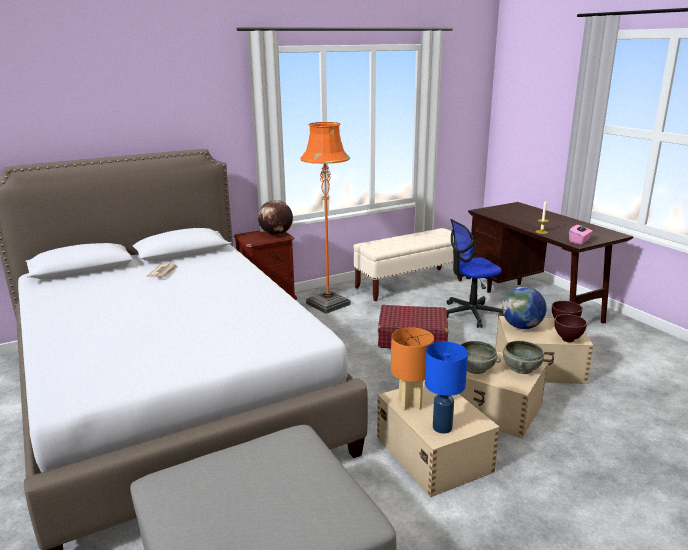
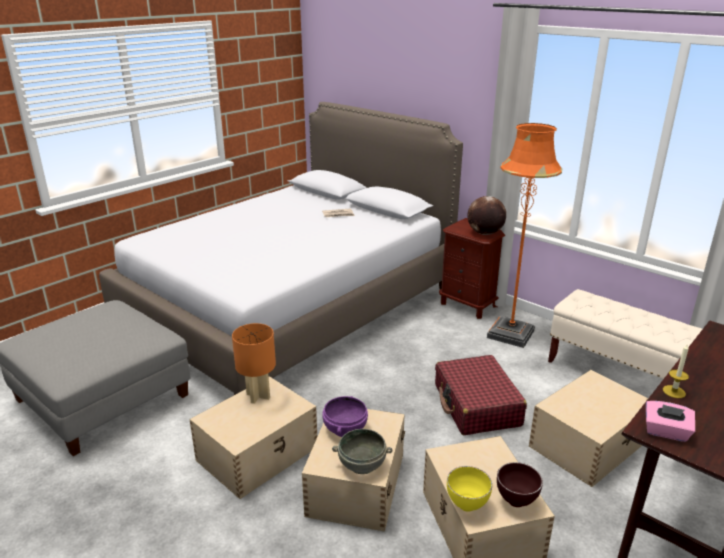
camera: 70 degrees right, 5 degrees up
blue table lamp [425,342,468,434] -> none
office chair [447,219,504,328] -> beige storage box [529,370,648,487]
grey bowl [460,341,501,374] -> purple bowl [322,396,368,437]
globe [502,287,546,329] -> none
brown bowl [554,314,587,342] -> yellow bowl [447,466,492,512]

